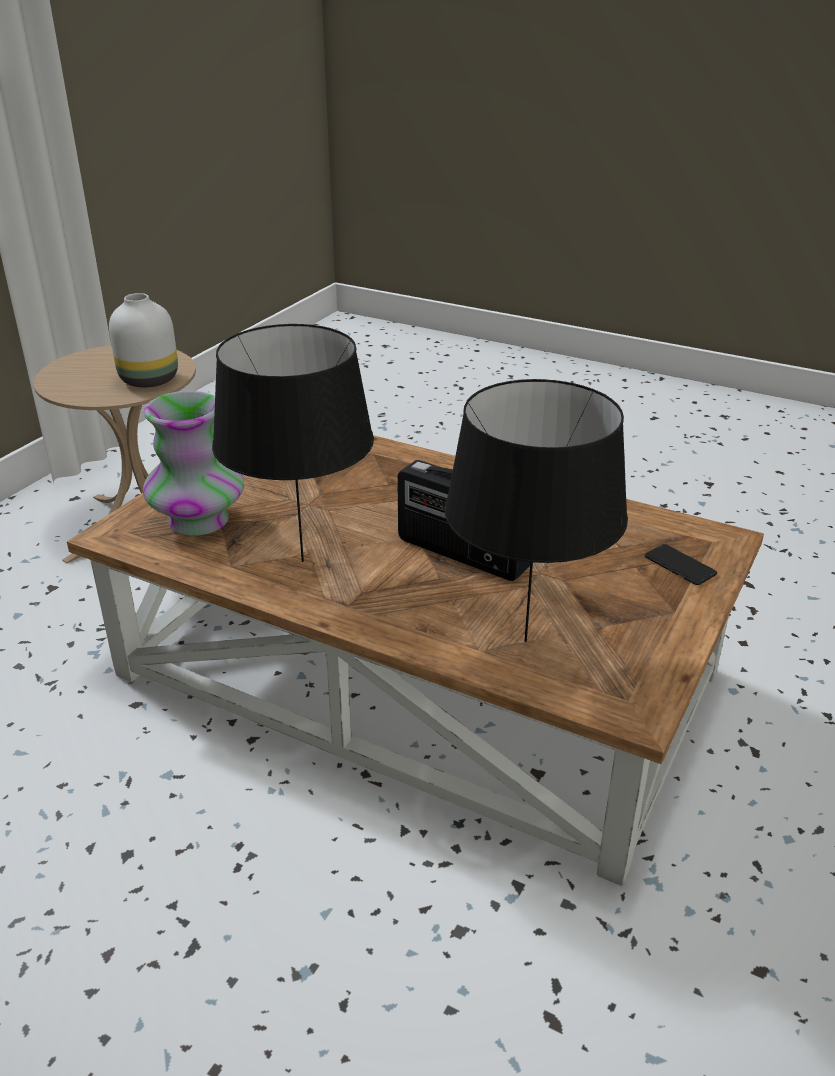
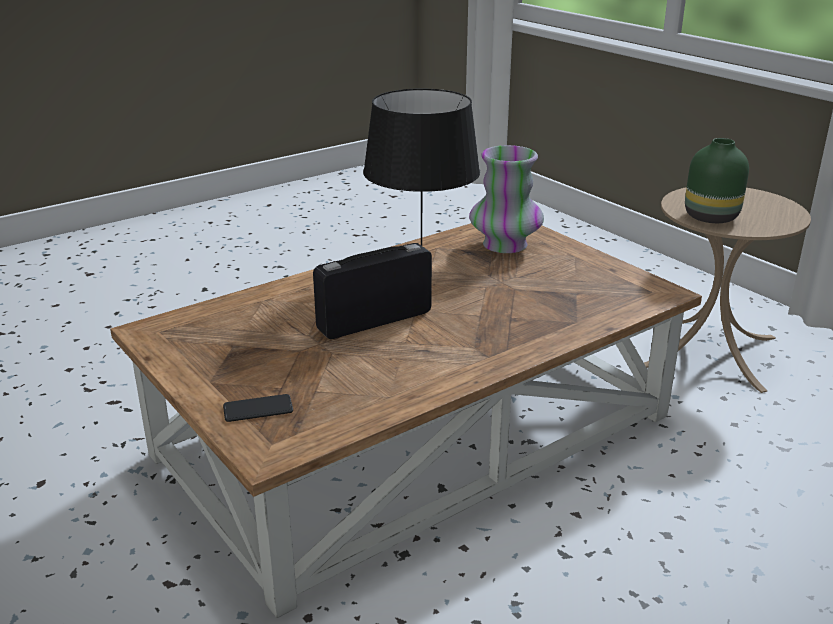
camera: 115 degrees right, 5 degrees down
white vase [109,293,178,388] -> green vase [685,138,749,223]
black table lamp [445,379,628,642] -> none

